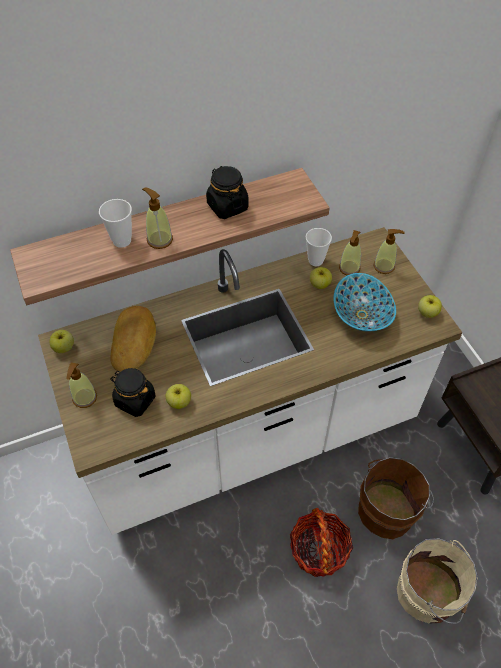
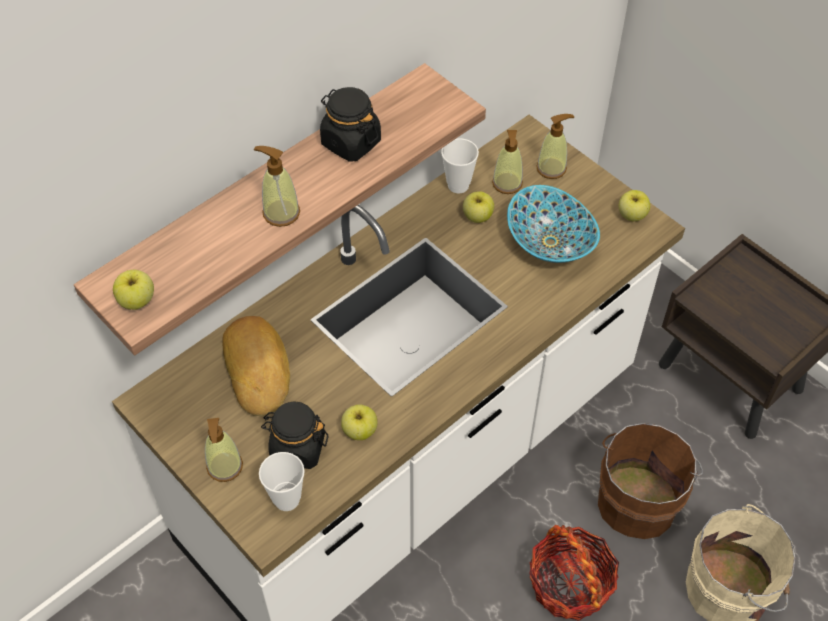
camera: 20 degrees left, 0 degrees up
apple [50,330,74,353] -> apple moved to [113,270,154,310]
cup [99,199,132,248] -> cup moved to [259,452,305,511]

